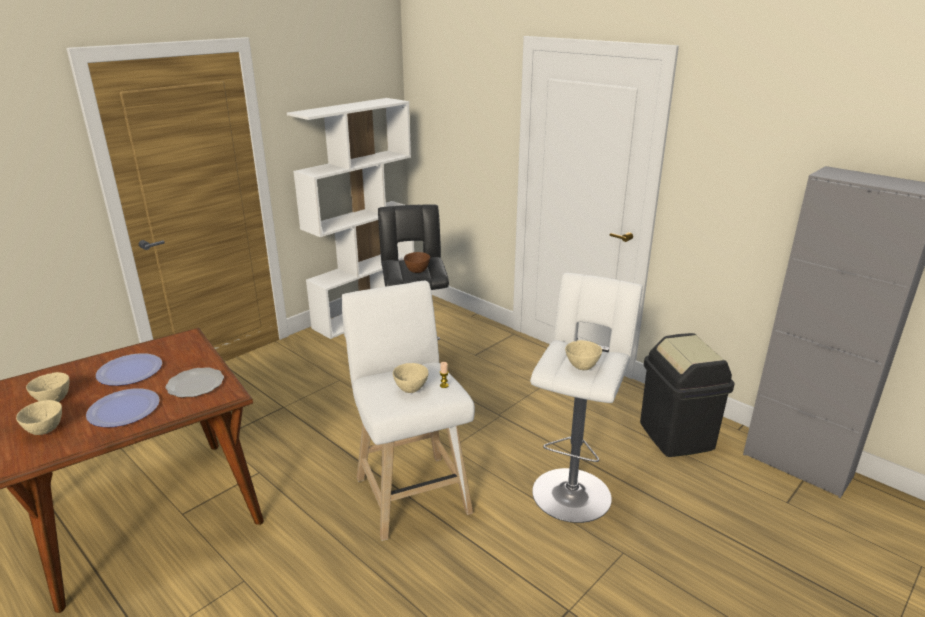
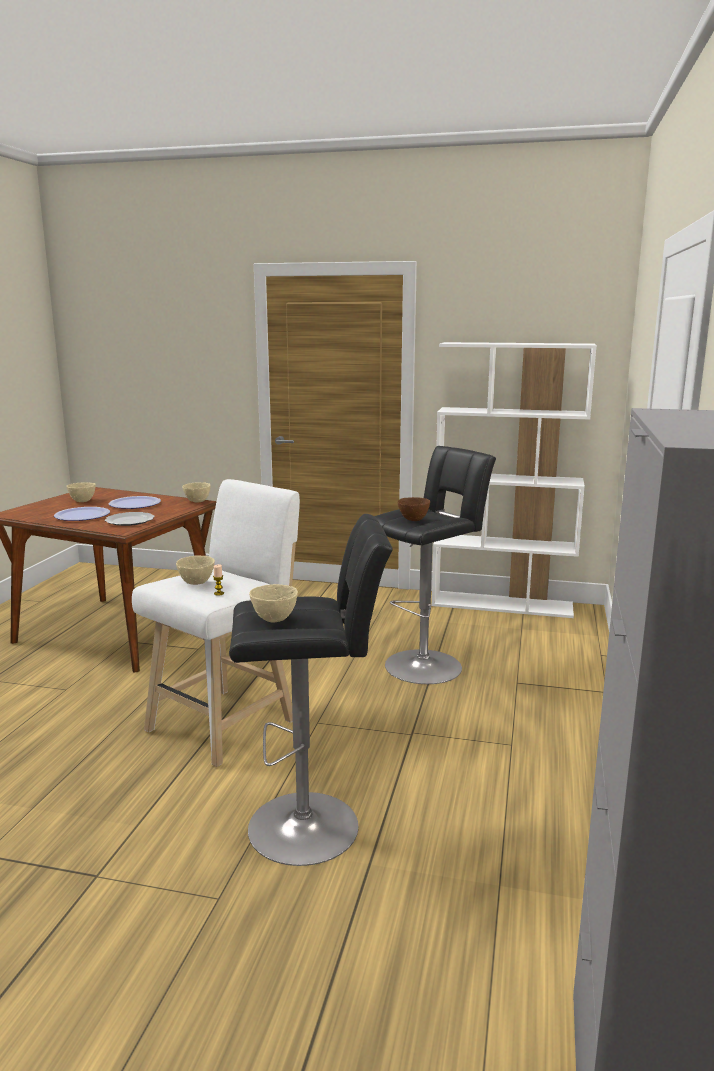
camera: 60 degrees right, 10 degrees down
beige bowl [16,400,62,435] -> beige bowl moved to [182,482,211,502]
white stool [530,273,643,523] -> black stool [229,514,393,866]
black trash can [640,333,734,457] -> none

